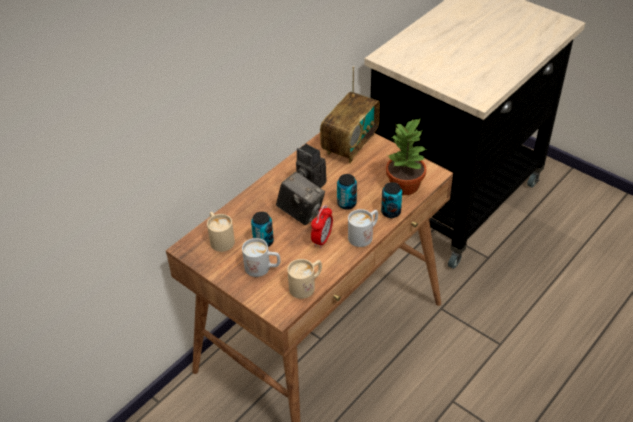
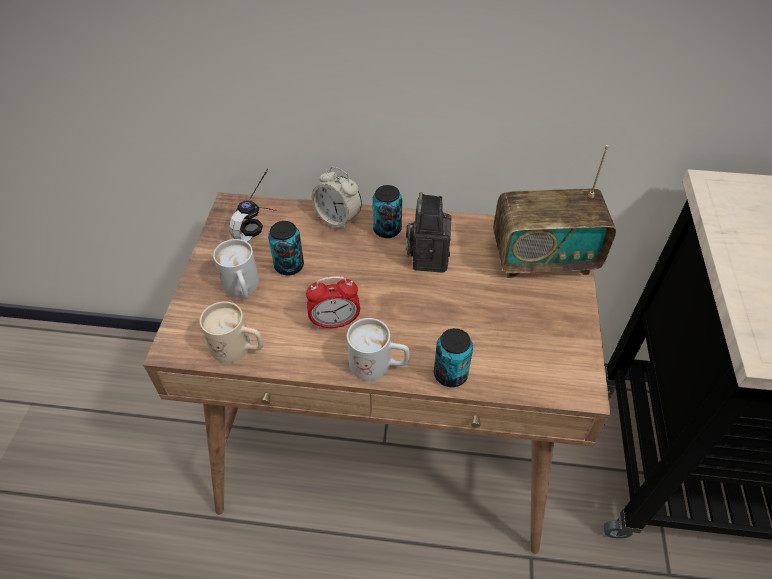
camera: 55 degrees right, 5 degrees up
beige mug [207,212,235,252] -> headphones [229,168,277,242]
camera [276,172,325,225] -> none
can [337,174,357,210] -> can moved to [372,185,402,238]
potted plant [386,118,427,195] -> none
none -> alarm clock [312,167,362,230]

